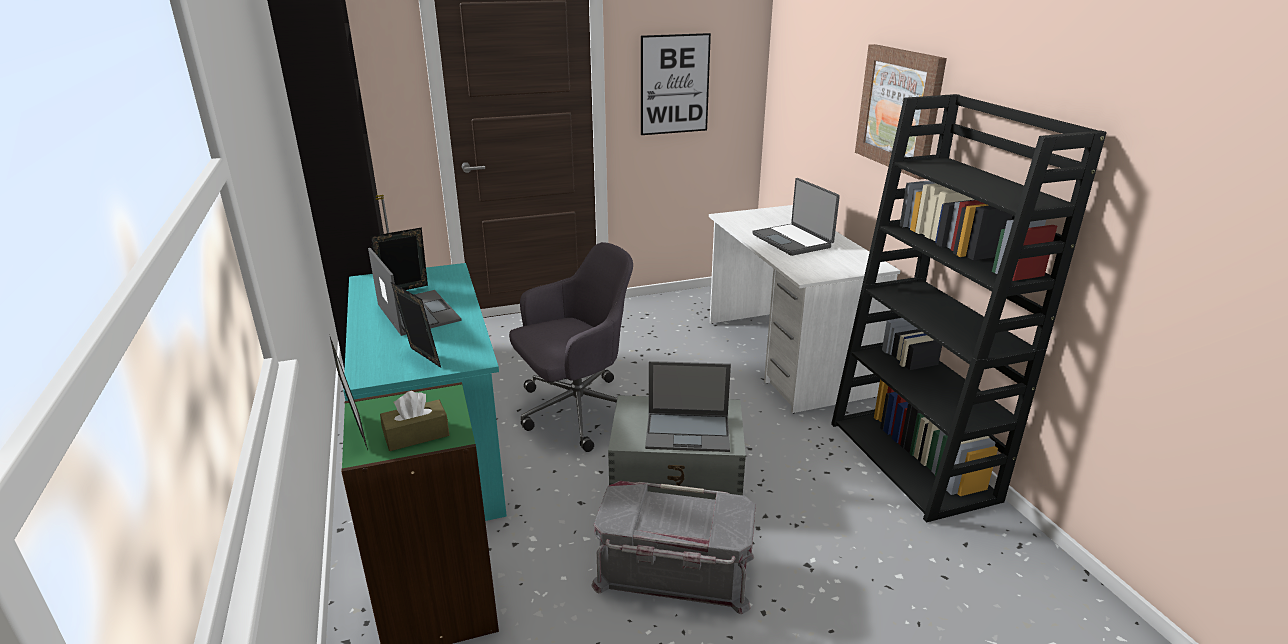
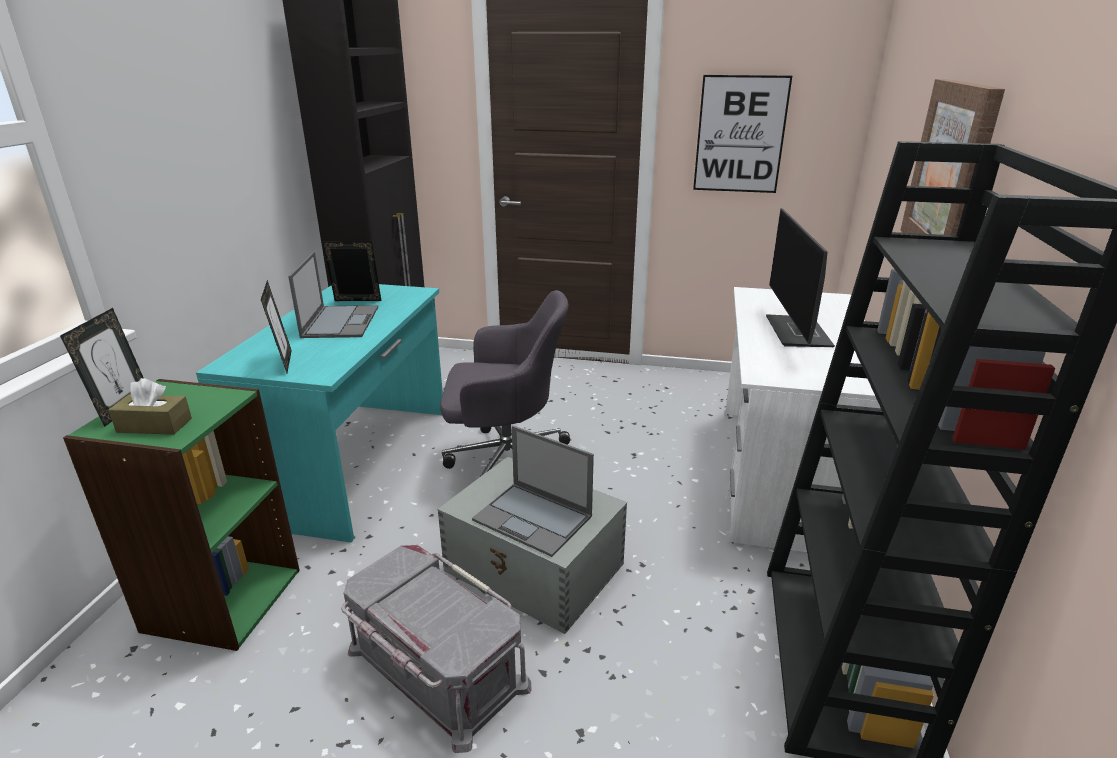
camera: 30 degrees right, 0 degrees up
laptop [752,178,840,256] -> monitor [766,208,835,347]

